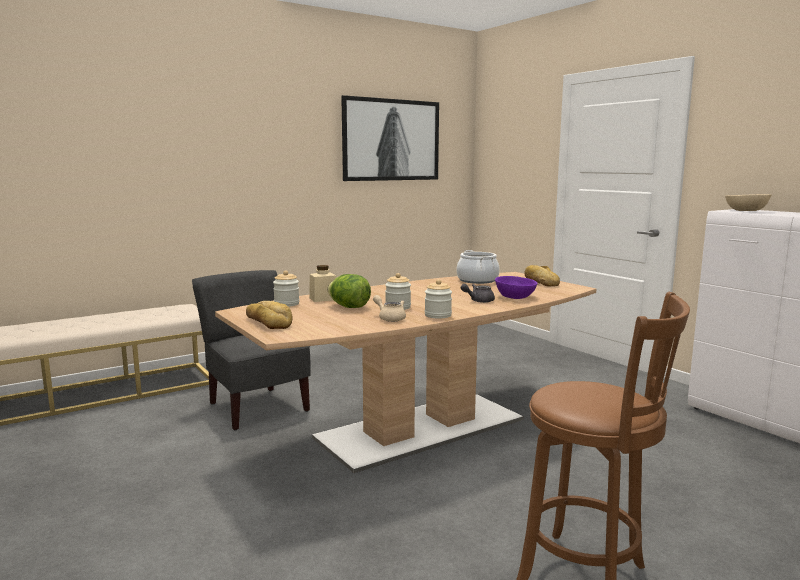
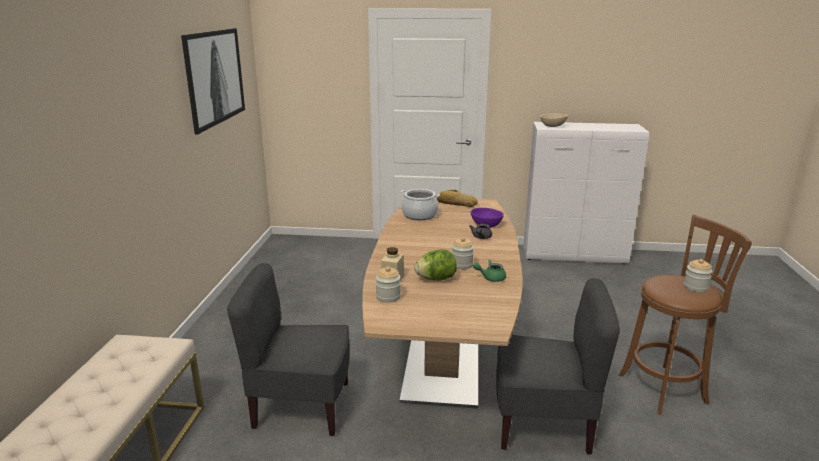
camera: 50 degrees left, 10 degrees up
bread [246,301,292,329] -> none
beige teapot [373,295,406,322] -> green teapot [473,260,506,282]
jar [425,279,452,319] -> jar moved to [684,259,712,293]
none -> grey chair [496,279,620,454]

